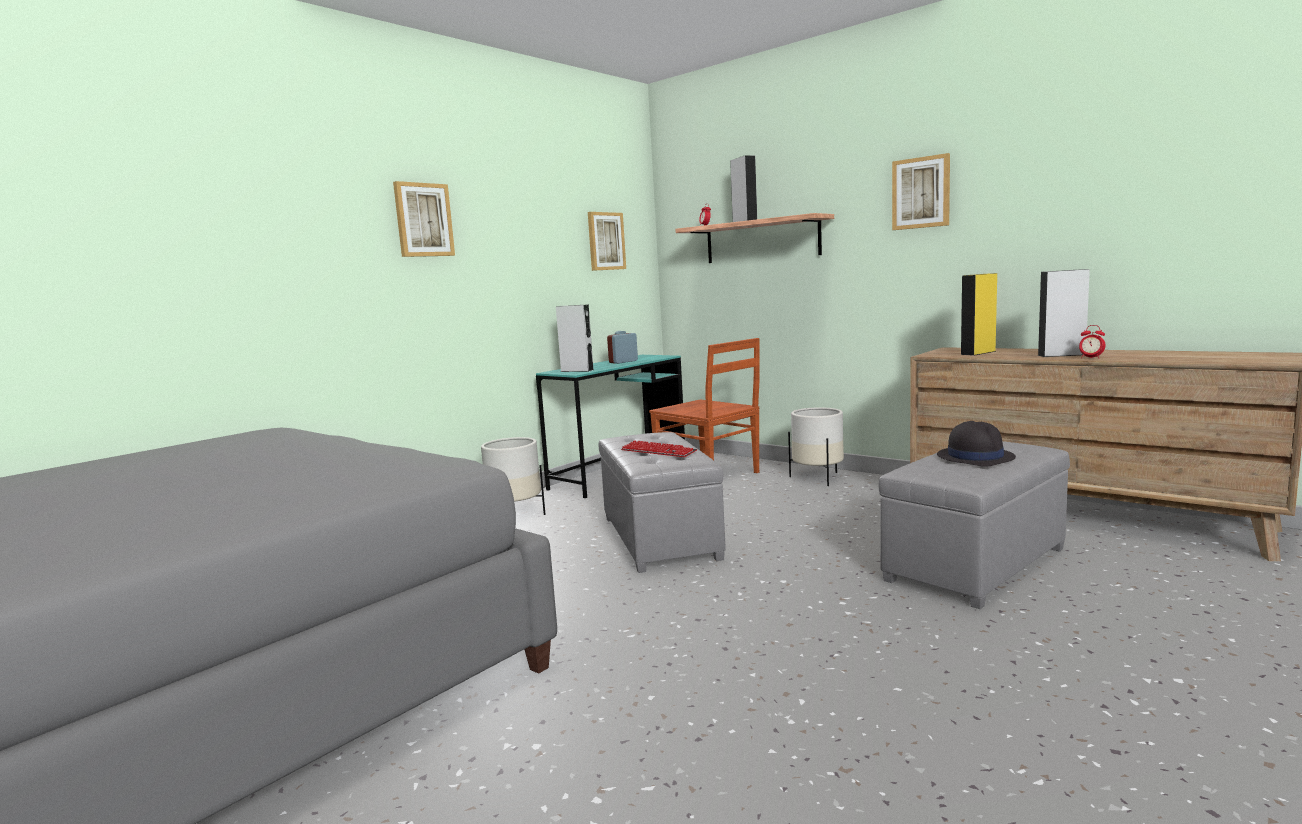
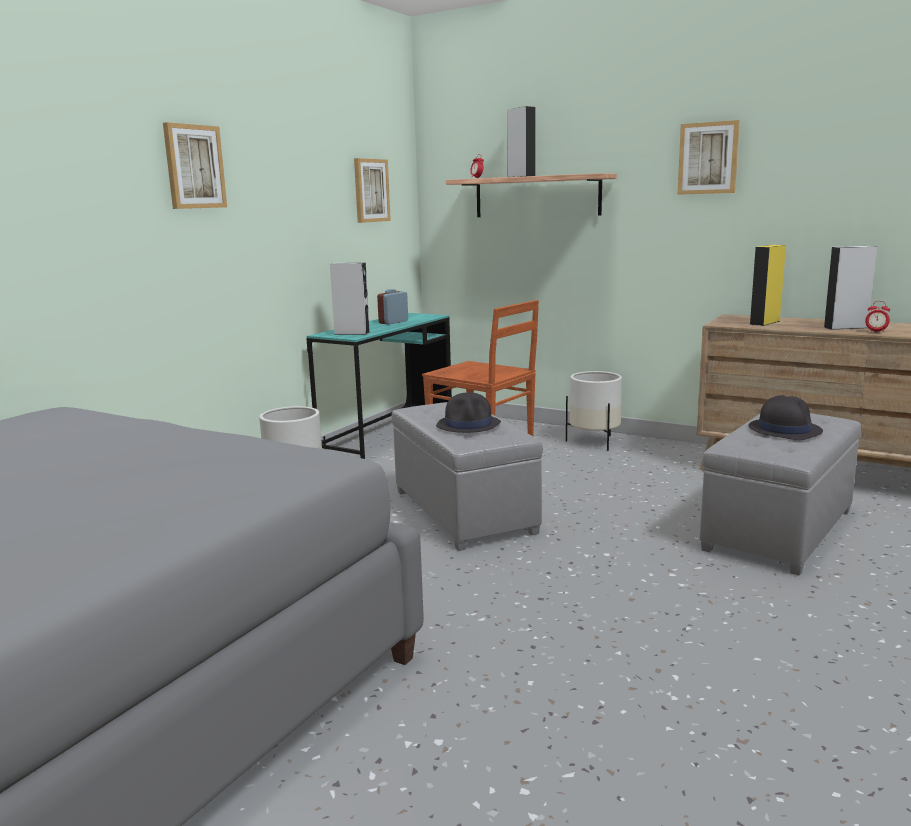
camera: 10 degrees left, 5 degrees up
keyboard [621,440,697,457] -> black hat [436,392,501,433]

